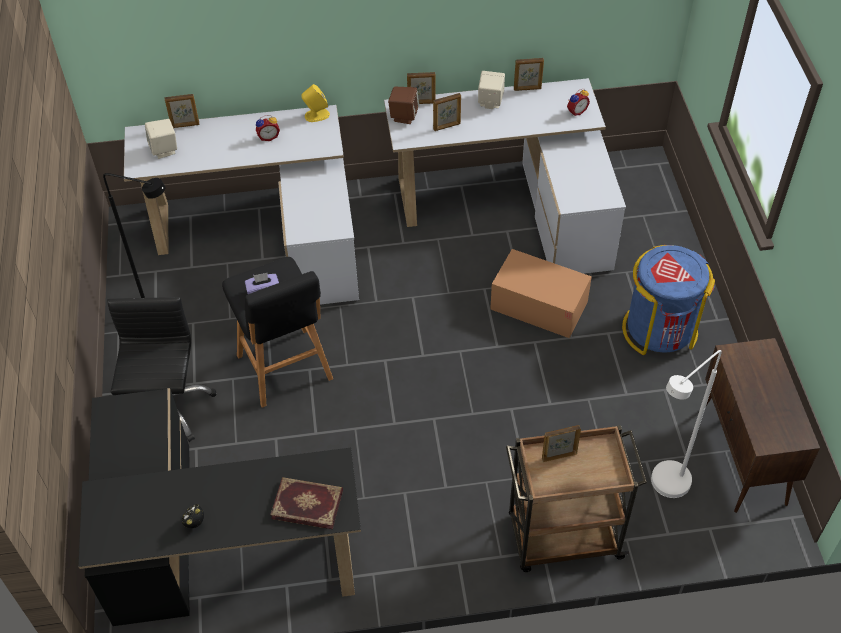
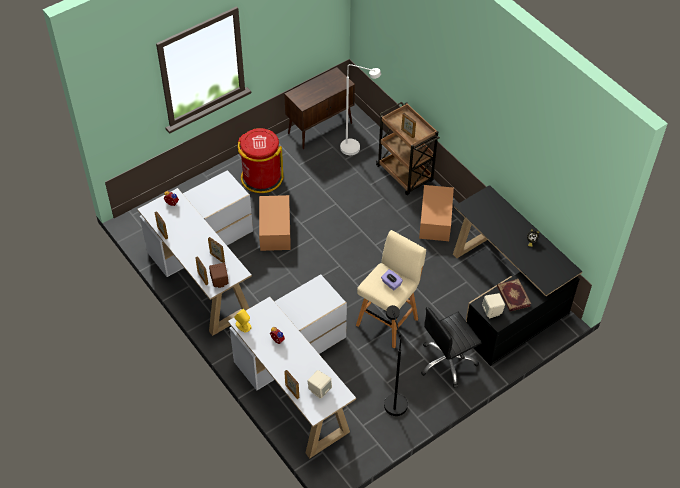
camera: 120 degrees left, 0 degrees up
black stool [222,257,333,408] -> beige stool [356,230,426,348]
book [270,477,343,529] -> book moved to [497,279,531,312]
beige speaker [478,71,505,109] -> beige speaker moved to [482,293,505,318]
blue trash can [622,245,715,355] -> red trash can [238,128,283,193]
none -> cardboard box [419,185,454,241]

